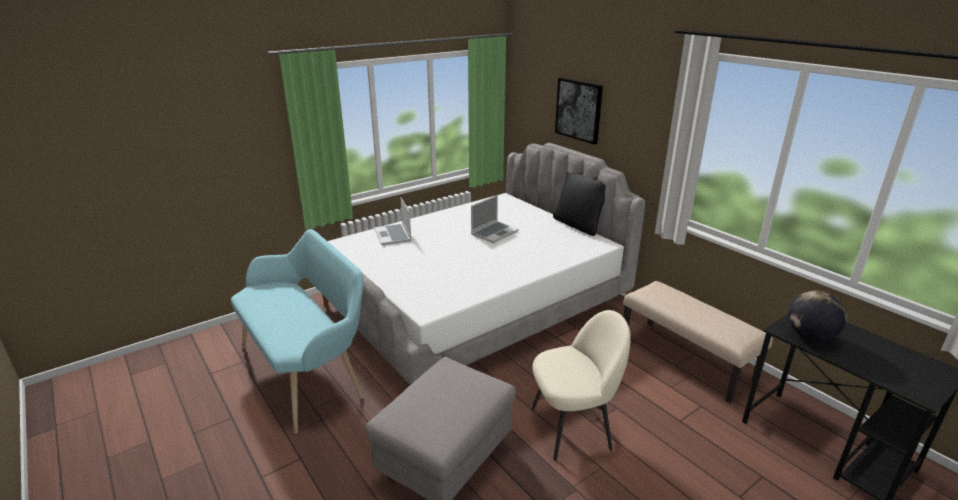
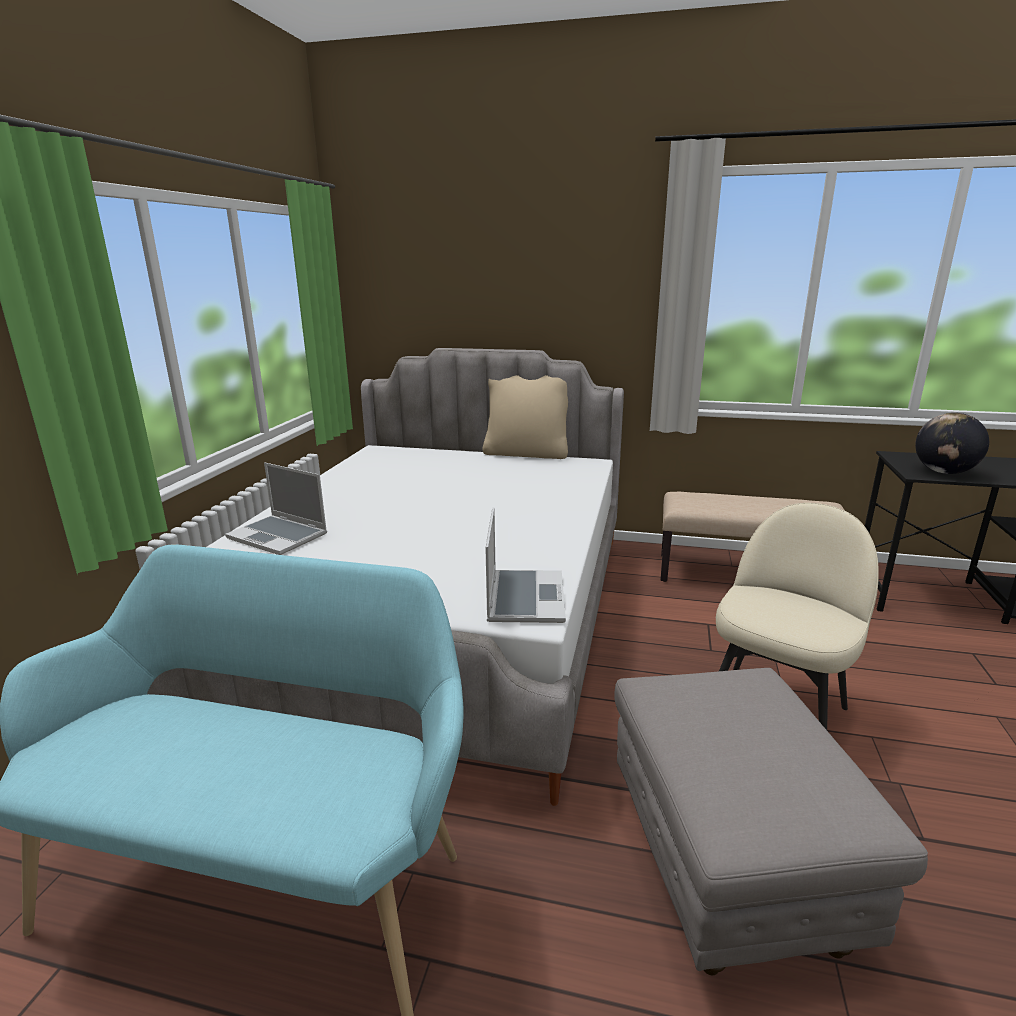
camera: 40 degrees left, 5 degrees down
laptop [471,195,519,243] -> laptop moved to [485,507,566,623]
black pillow [553,172,606,236] -> beige pillow [482,375,568,459]
picture [555,78,603,144] -> none

